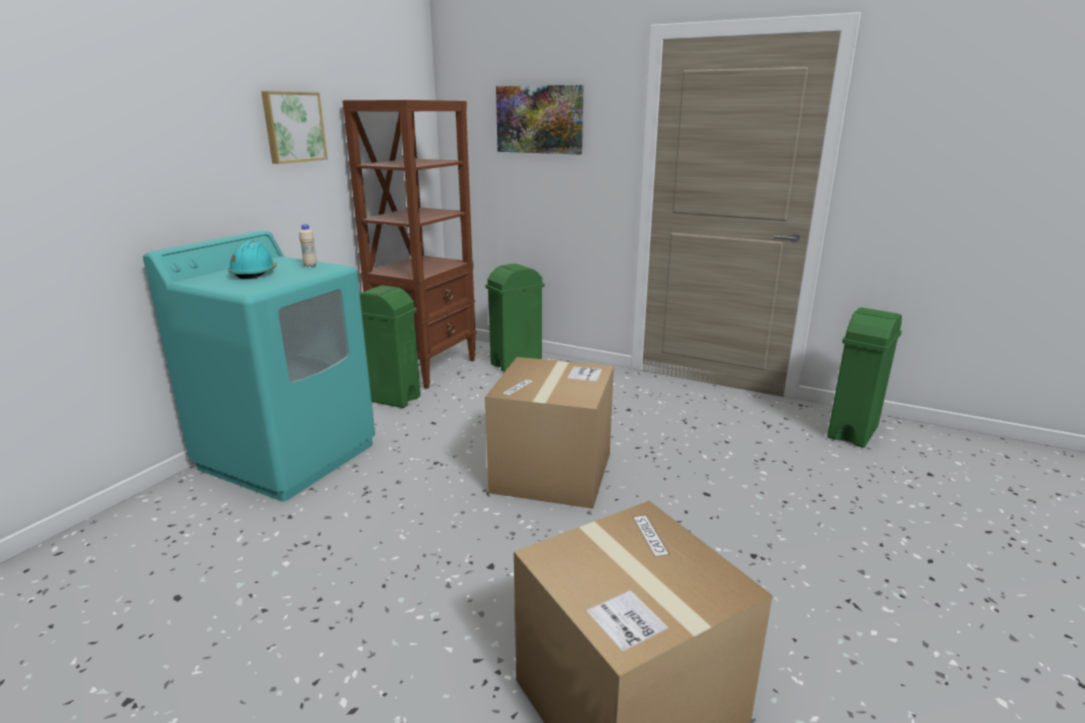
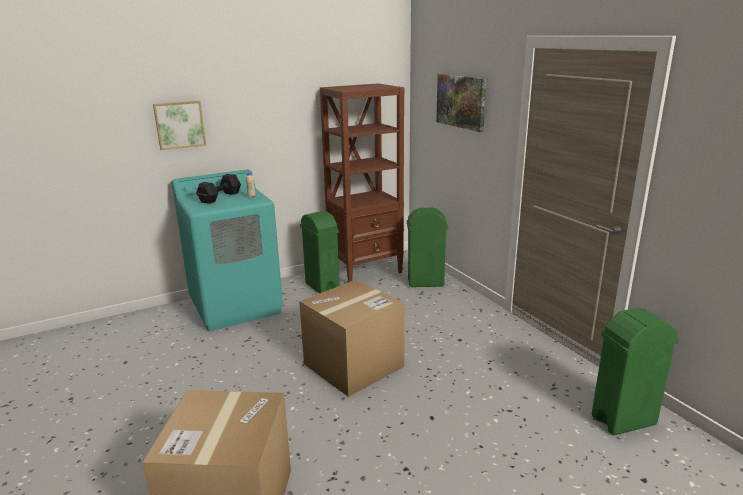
camera: 35 degrees right, 0 degrees up
turquoise hard hat [228,241,276,279] -> black dumbbell [196,174,241,204]
picture [261,91,328,164] -> picture moved to [153,101,206,150]

